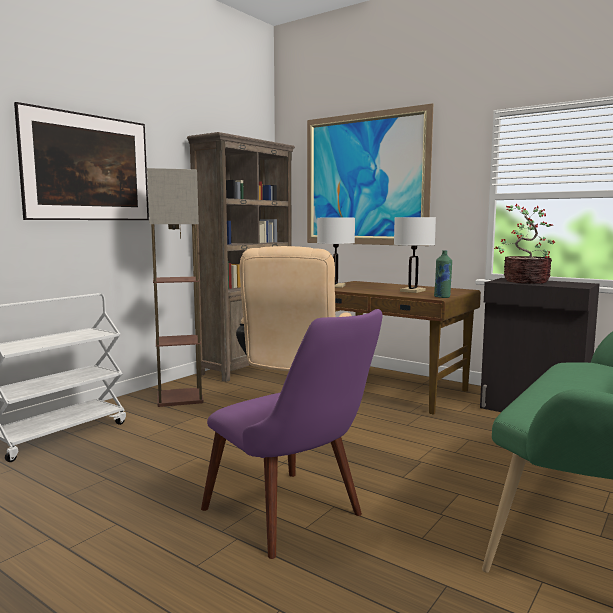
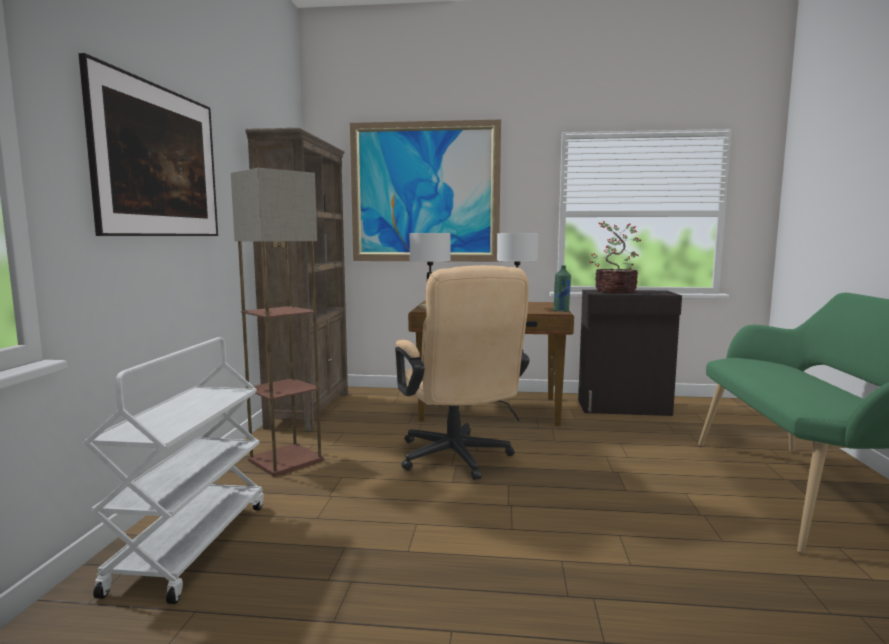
camera: 30 degrees left, 0 degrees up
purple chair [201,309,383,559] -> none

